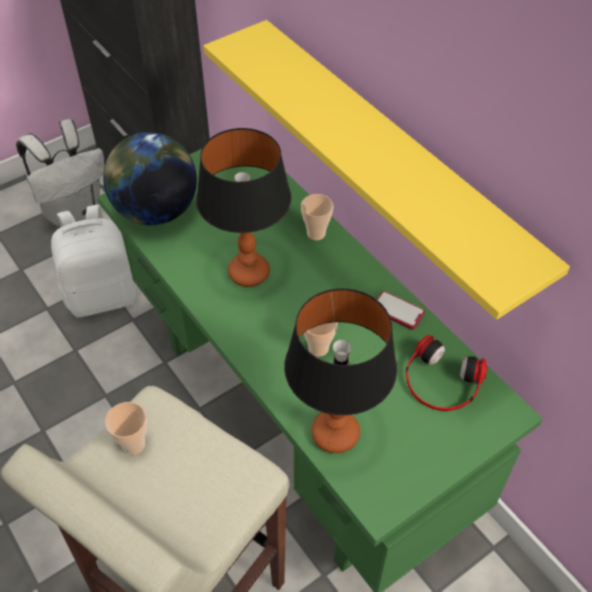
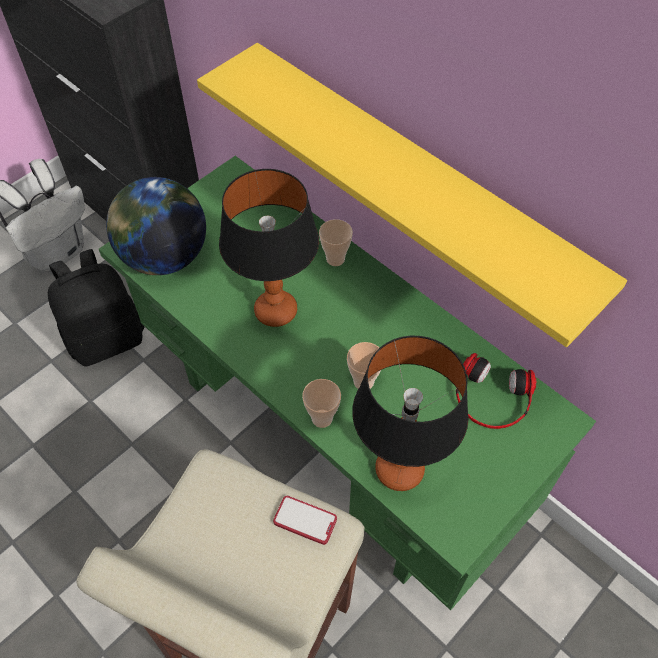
camera: 10 degrees left, 5 degrees up
white backpack [51,204,140,317] -> black backpack [48,249,144,366]
cup [105,402,147,455] -> cup moved to [302,379,341,428]
phone [377,291,425,330] -> phone moved to [273,496,337,545]

